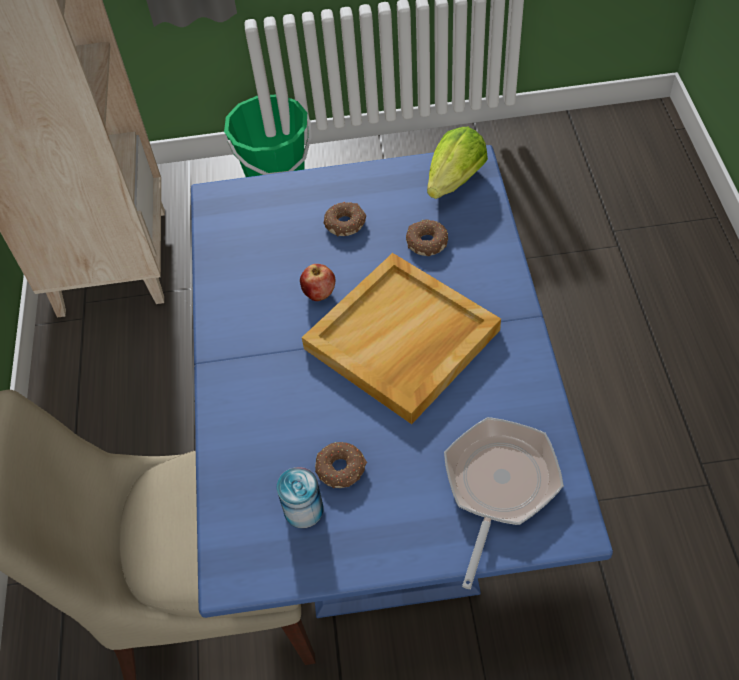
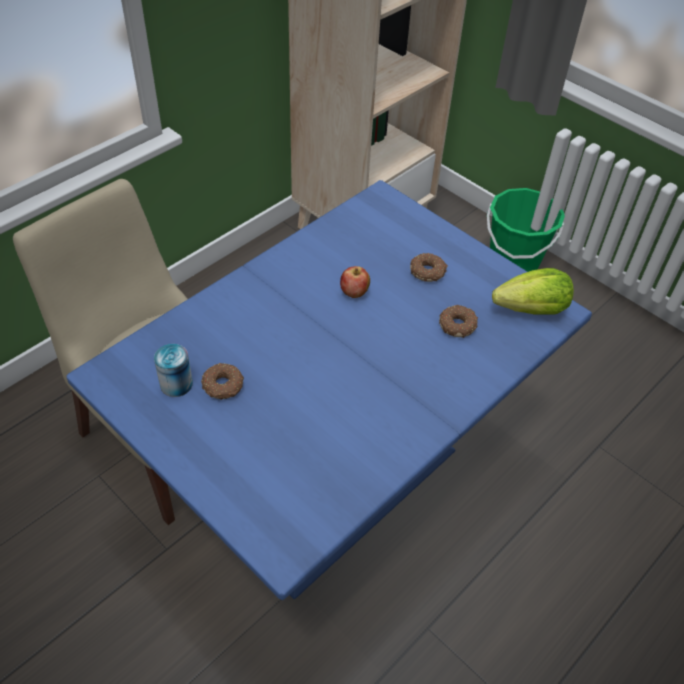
camera: 45 degrees right, 5 degrees down
beige tray [302,253,501,424] -> none
frying pan [444,417,564,589] -> none

